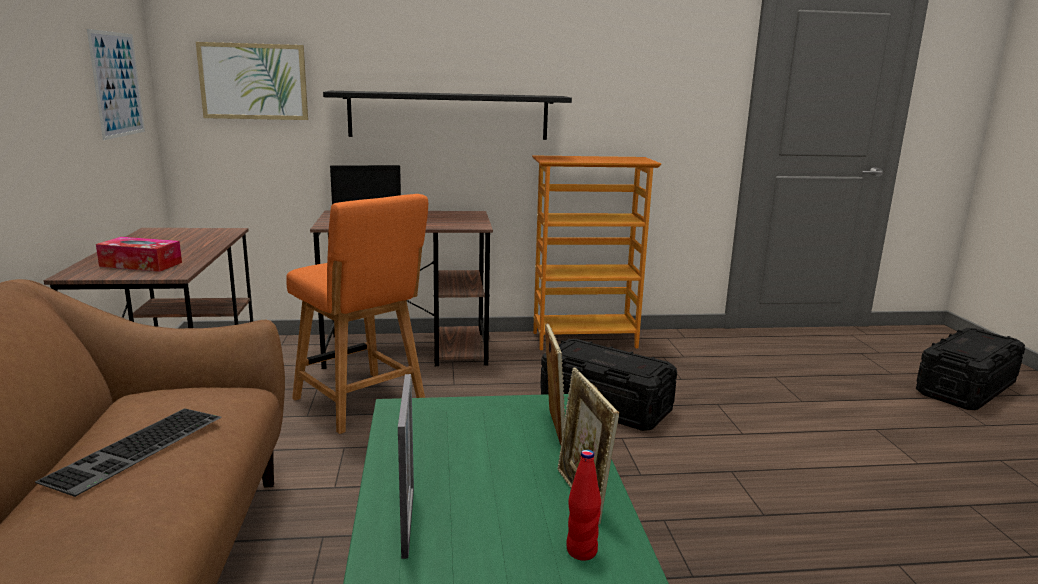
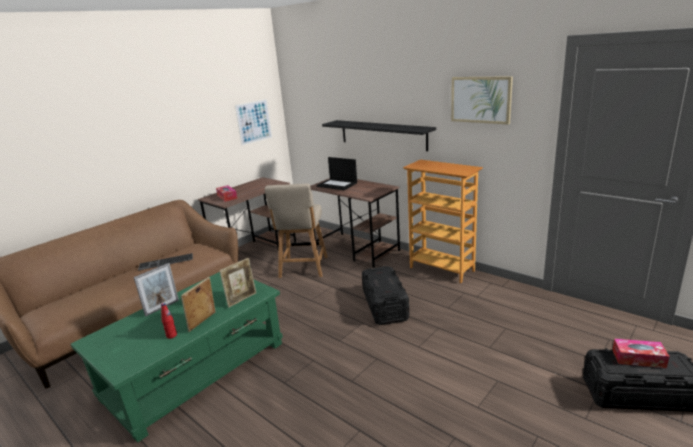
camera: 50 degrees right, 5 degrees up
picture [196,42,308,120] -> picture moved to [451,76,513,125]
orange chair [286,194,428,434] -> beige chair [265,183,328,278]
none -> tissue box [612,339,670,368]

